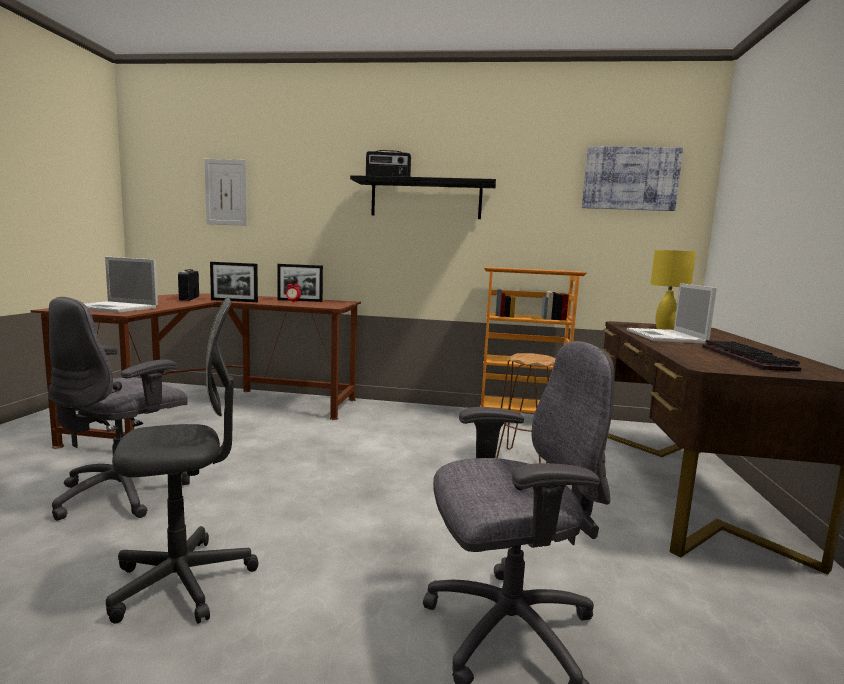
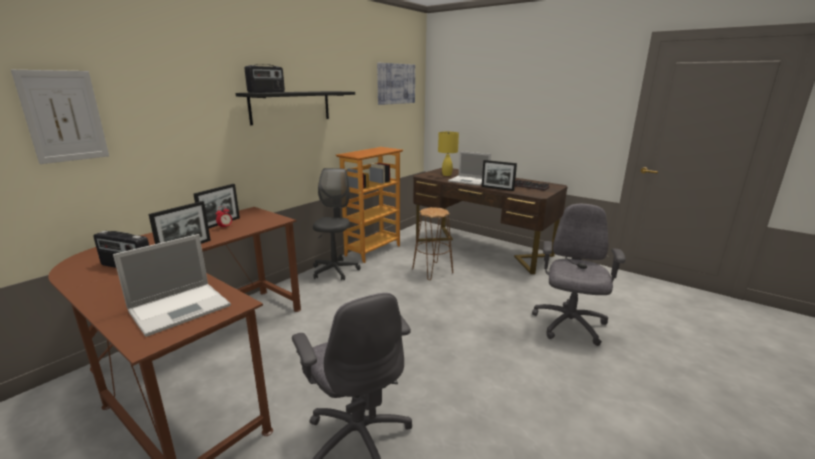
camera: 60 degrees left, 10 degrees up
grey office chair [106,297,259,624] -> grey office chair moved to [313,168,360,280]
none -> picture frame [482,160,517,191]

